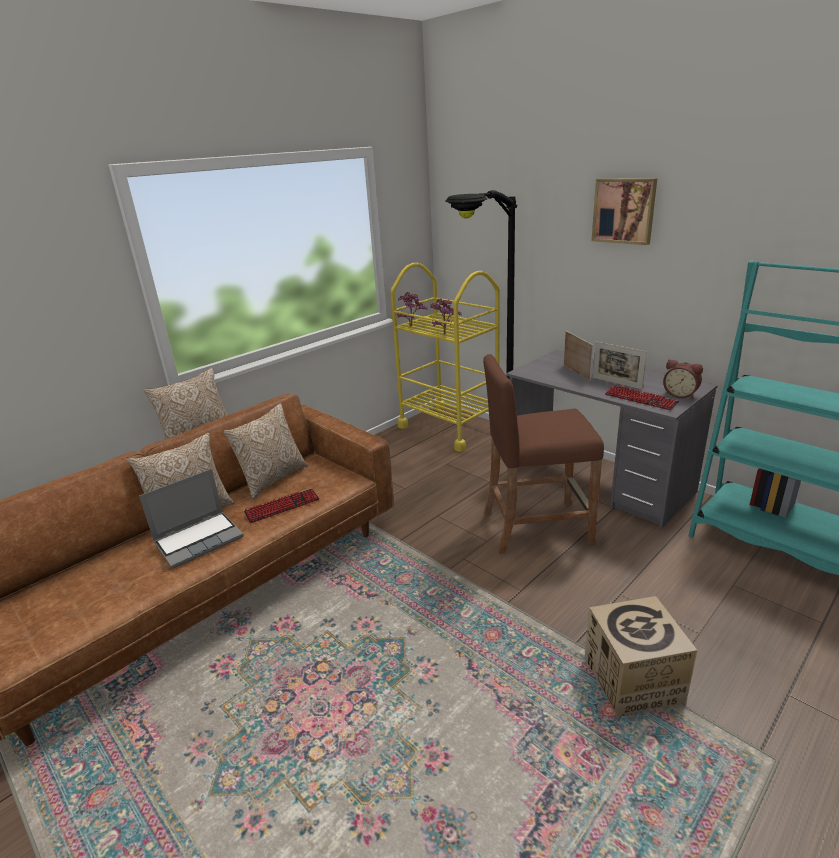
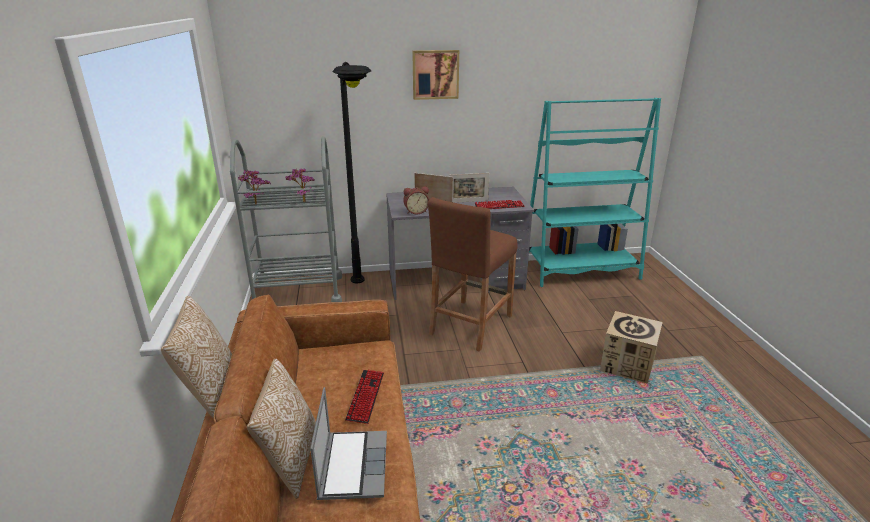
camera: 55 degrees left, 0 degrees up
pillow [223,403,307,499] -> none
yellow cart [390,263,500,452] -> grey cart [230,136,342,302]
alarm clock [663,360,703,399] -> alarm clock moved to [403,186,429,215]

